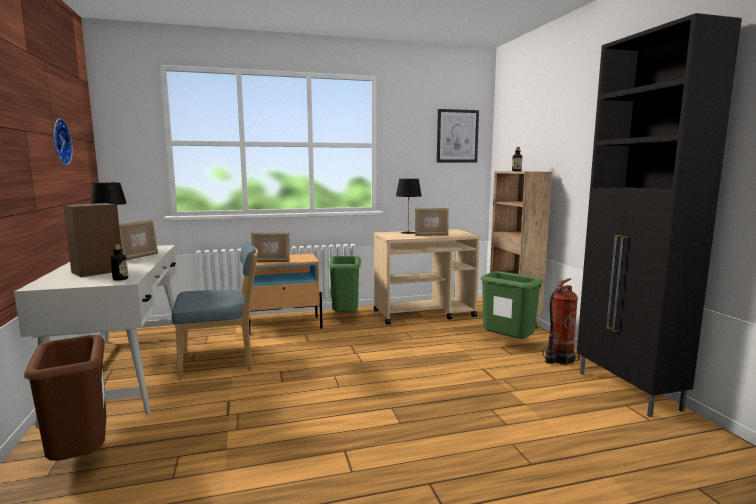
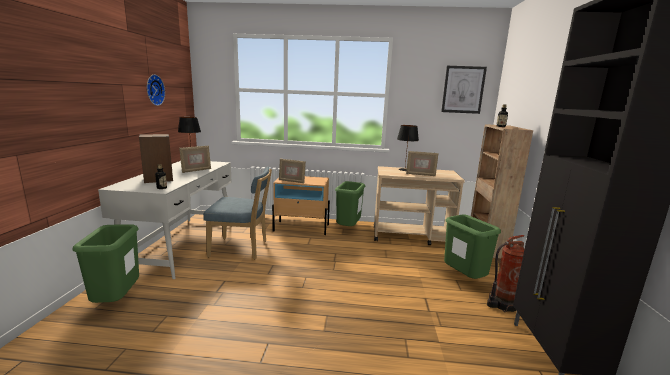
camera: 20 degrees right, 5 degrees up
brown trash can [24,335,107,461] -> green trash can [72,224,139,303]

